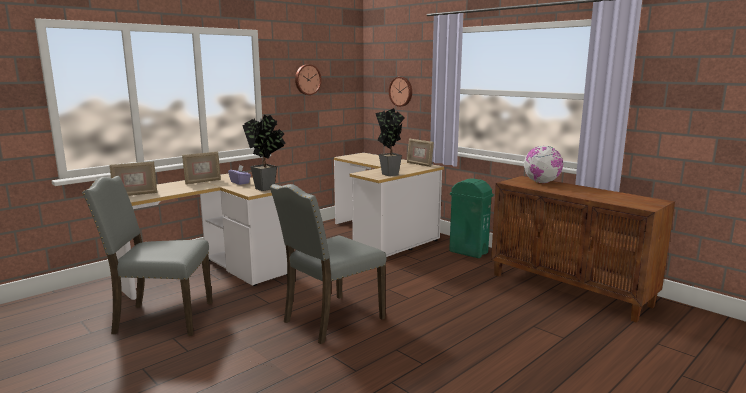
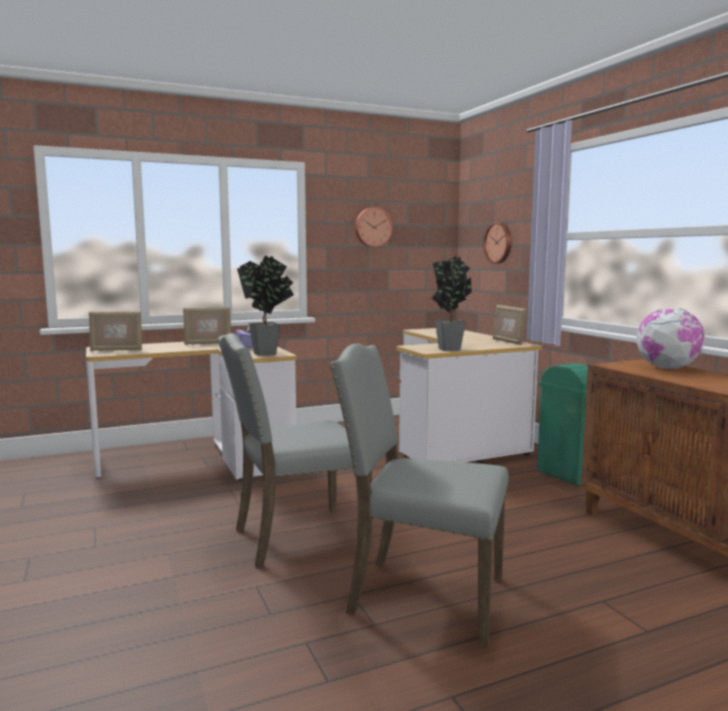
camera: 20 degrees right, 5 degrees down
grey chair [82,176,213,336] -> grey chair moved to [329,344,509,647]

